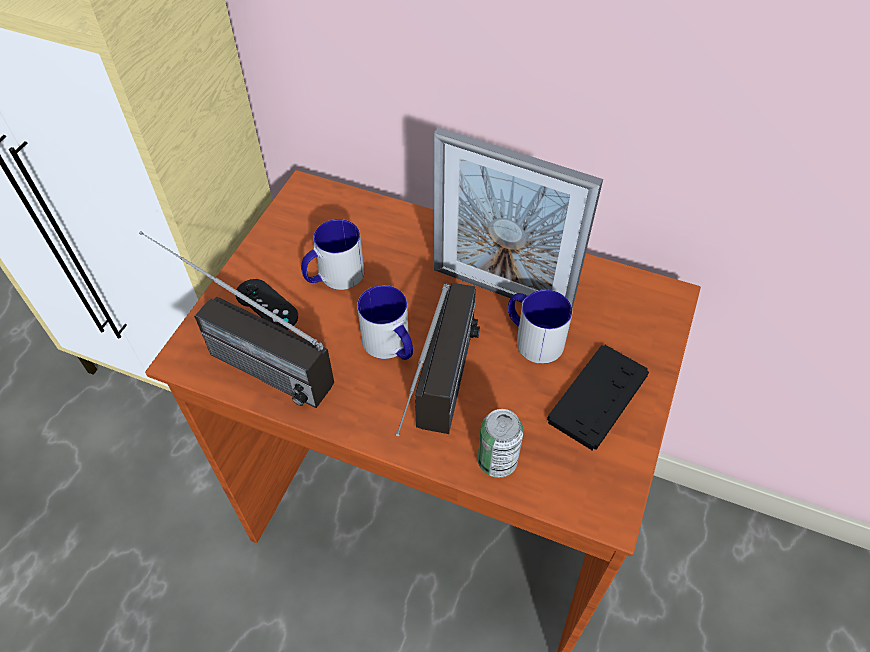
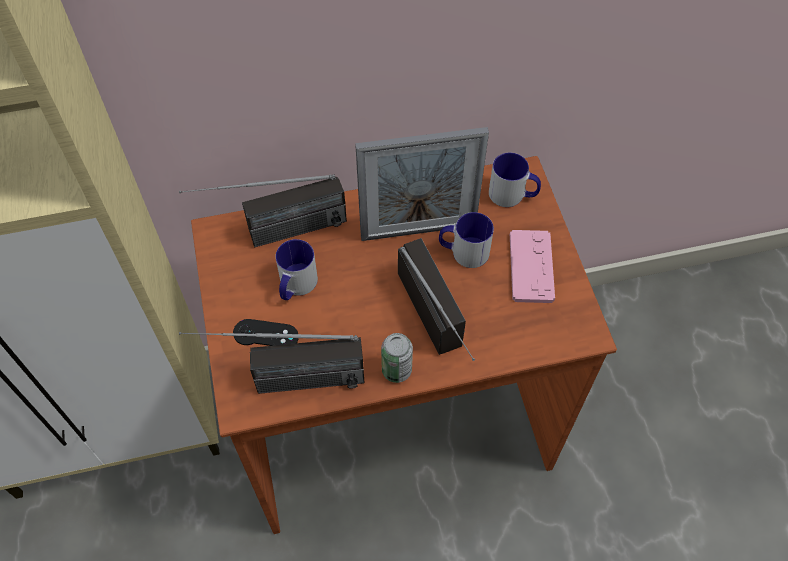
camera: 35 degrees left, 5 degrees up
mug [357,285,413,360] -> mug moved to [489,153,541,207]
can [478,409,524,478] -> can moved to [381,333,413,383]
black game controller [547,345,649,450] -> pink game controller [510,230,555,303]
none -> radio [179,174,347,247]

